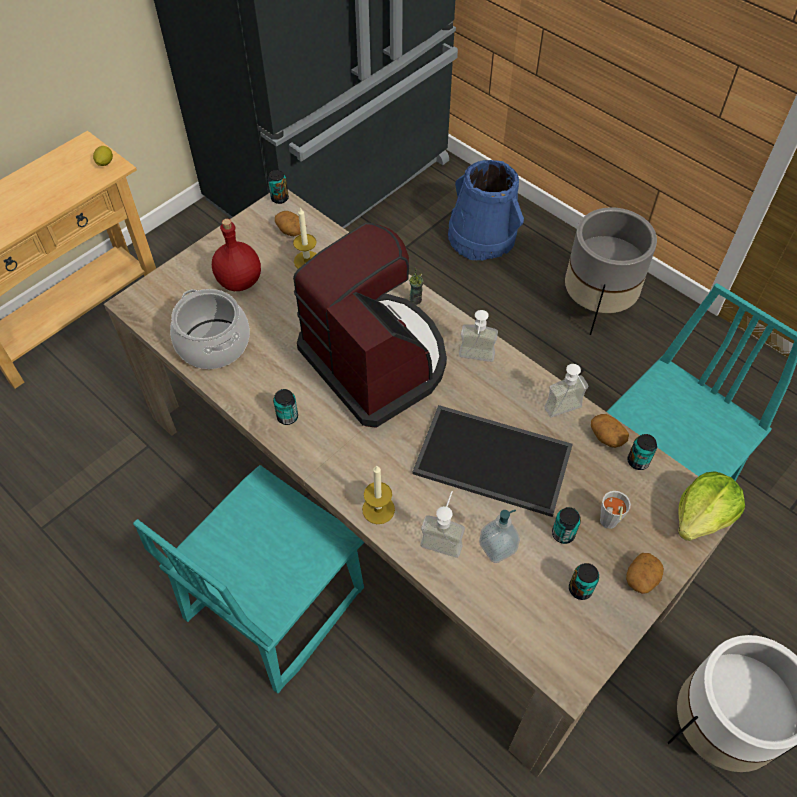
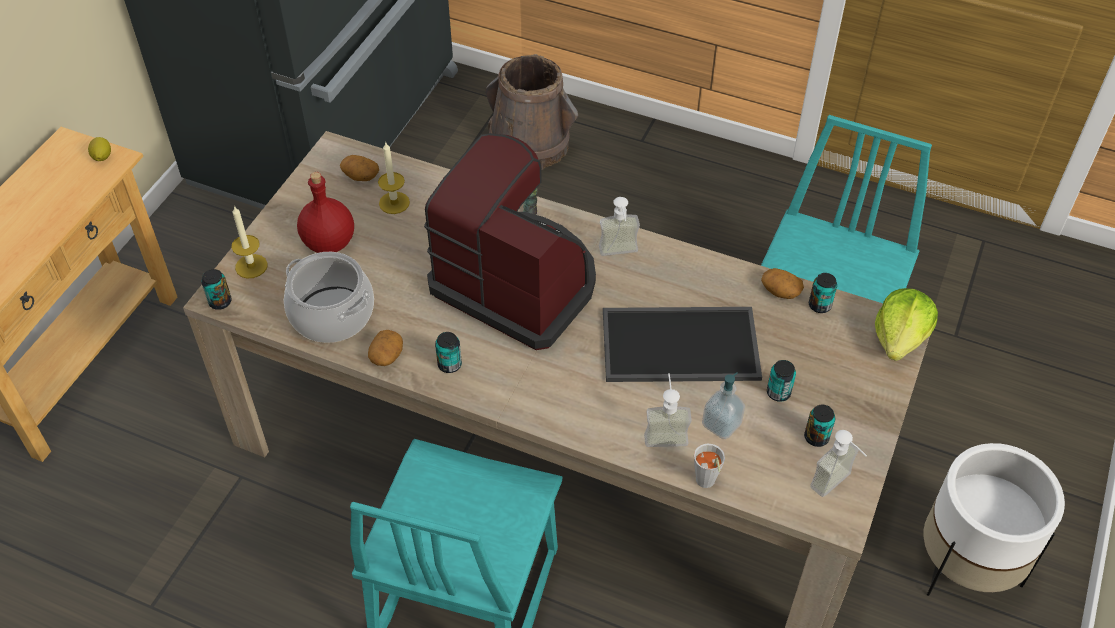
camera: 20 degrees left, 5 degrees down
can [268,170,289,204] -> can moved to [201,269,232,310]
candle [362,466,395,524] -> candle moved to [231,206,268,278]
blue bucket [448,160,524,261] -> brown bucket [486,54,578,171]
soap dispenser [544,364,588,417] -> soap dispenser moved to [810,430,867,497]
grey planter [565,207,657,335] -> none
grey cup [600,491,631,529] -> grey cup moved to [694,444,725,488]
potato [626,553,664,594] -> potato moved to [368,330,403,366]

